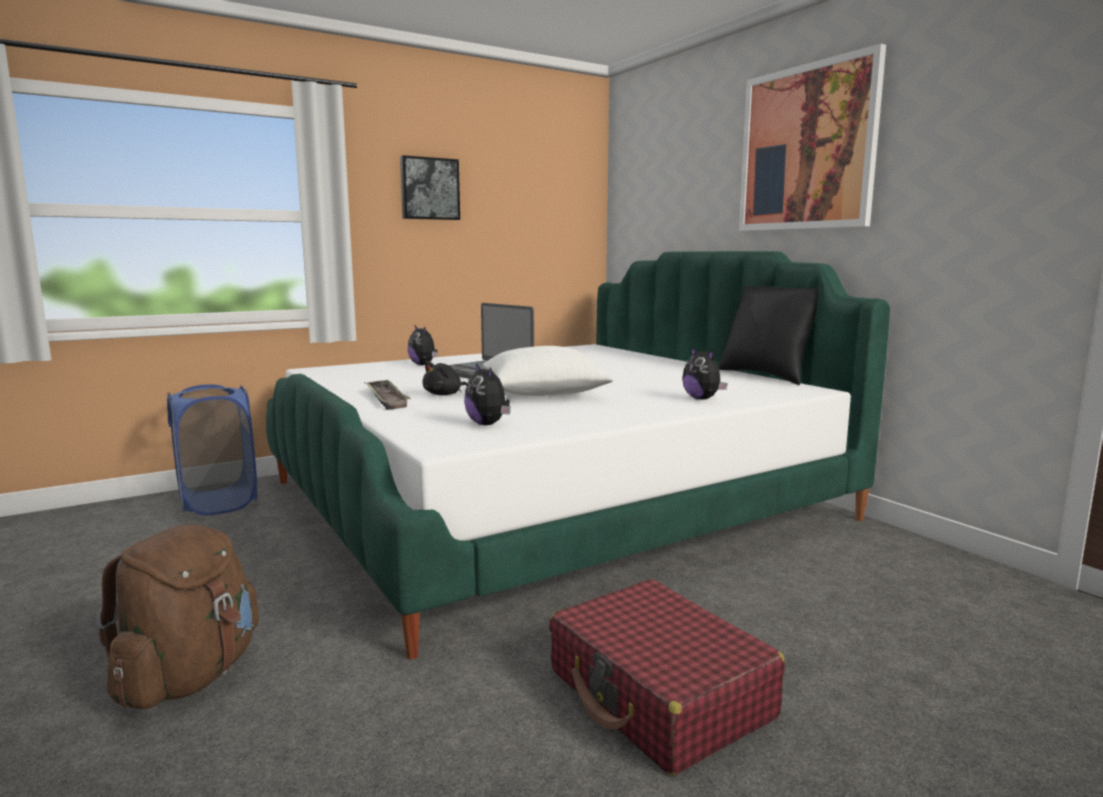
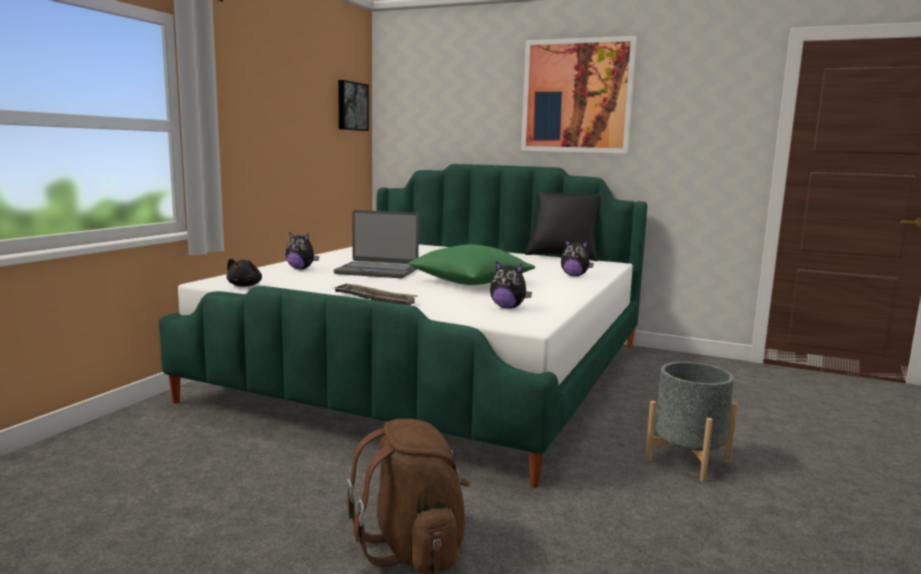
camera: 35 degrees left, 0 degrees up
blue laundry basket [167,384,257,515] -> none
picture [400,155,460,220] -> picture moved to [338,80,369,131]
black plush toy [422,361,468,395] -> black plush toy moved to [227,258,262,287]
white pillow [483,346,613,396] -> green pillow [408,244,535,285]
red suitcase [549,579,785,775] -> grey planter [645,362,737,482]

